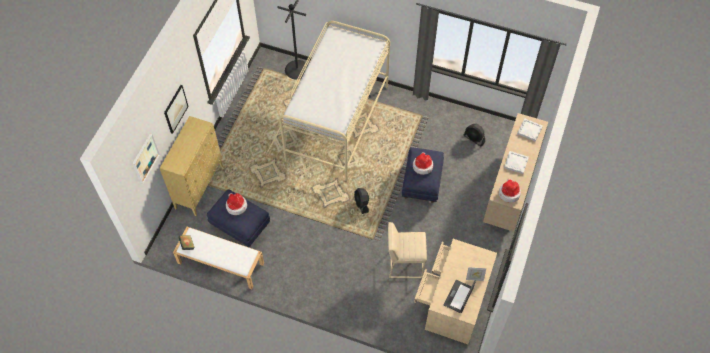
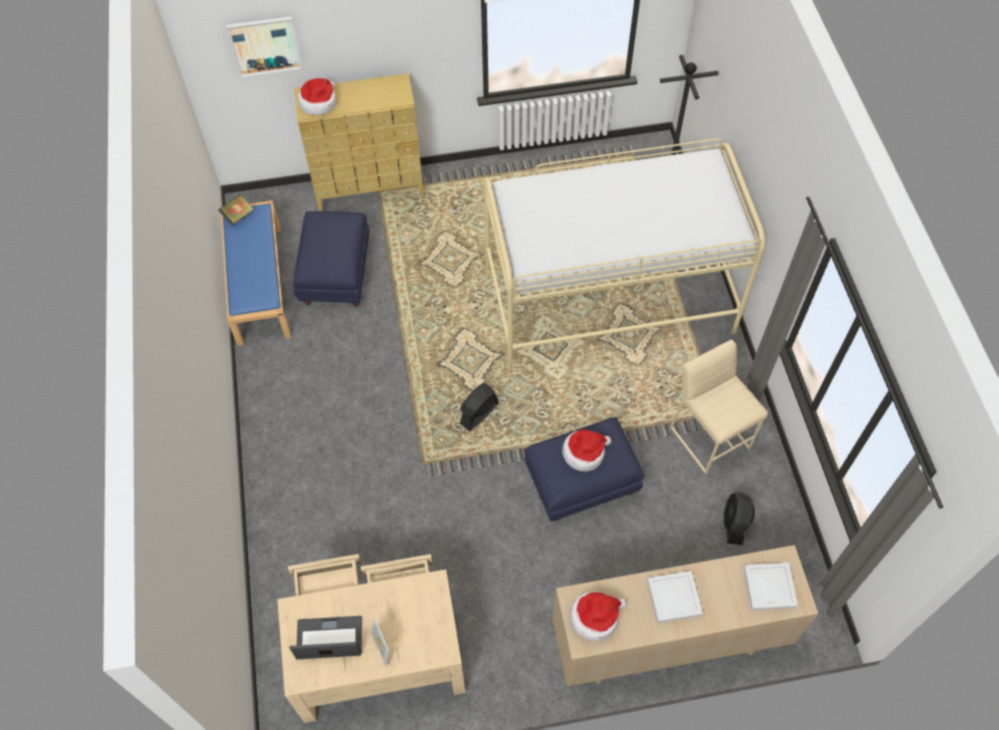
camera: 60 degrees right, 0 degrees up
picture [164,85,189,134] -> none
white bench [173,227,264,289] -> blue bench [221,201,291,346]
hat [226,193,247,215] -> hat moved to [298,78,337,115]
beige stool [388,222,427,278] -> beige stool moved to [670,340,768,474]

